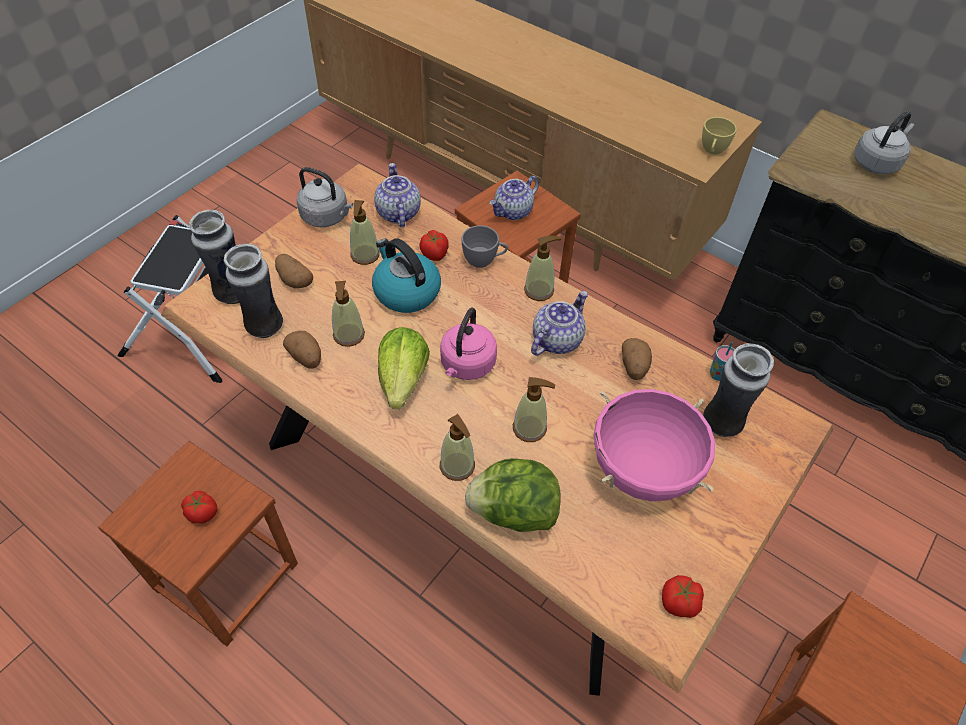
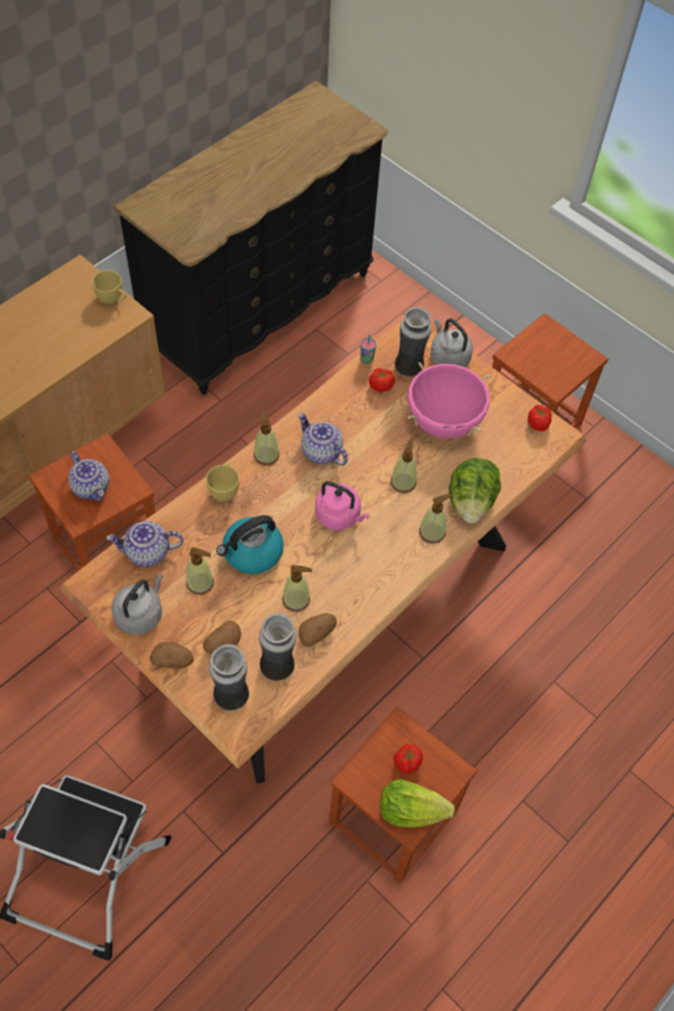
camera: 85 degrees left, 5 degrees up
lettuce [378,327,430,409] -> lettuce moved to [380,779,455,827]
tomato [419,230,449,261] -> tomato moved to [369,368,395,392]
grey cup [462,225,508,268] -> yellow cup [206,463,239,501]
potato [622,338,652,380] -> potato moved to [150,642,194,668]
grey kettle [854,111,914,174] -> grey kettle moved to [430,319,473,367]

